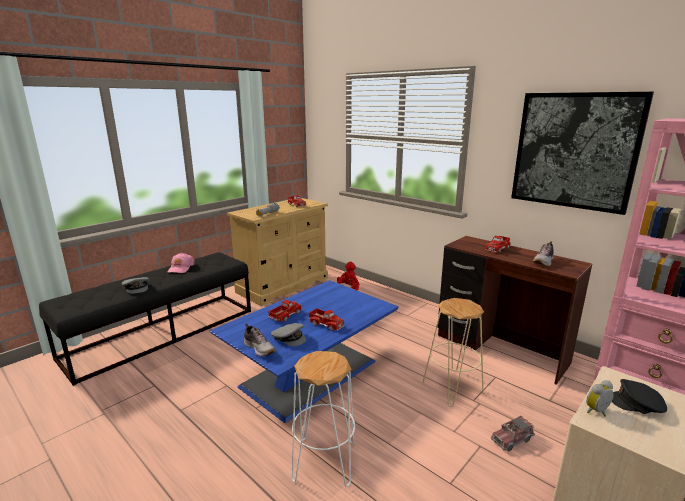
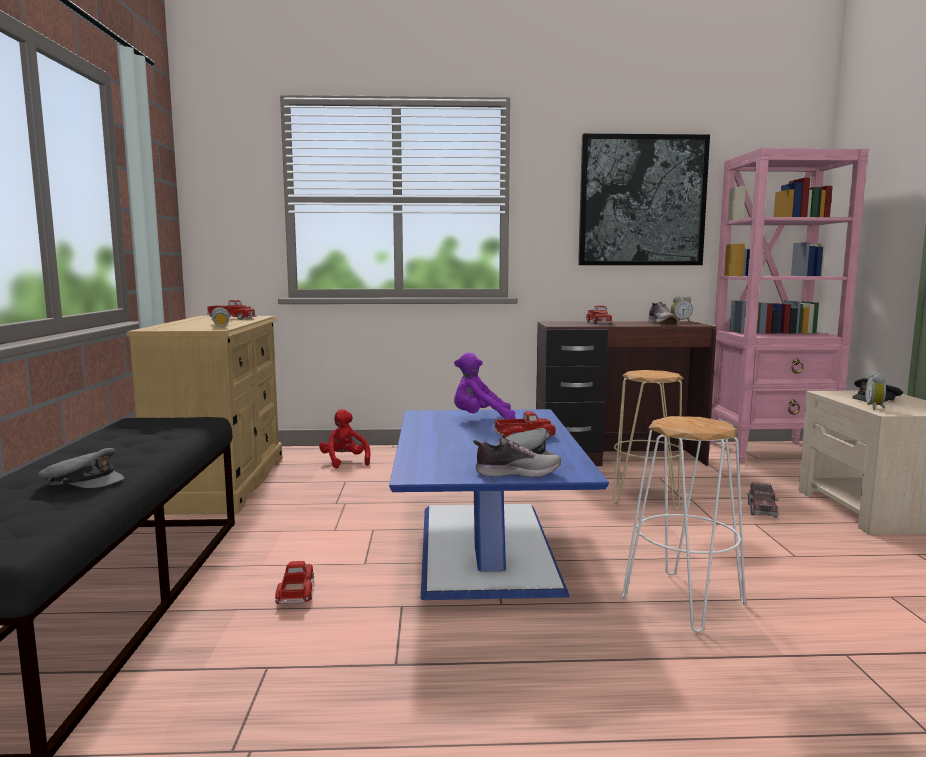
camera: 45 degrees left, 10 degrees down
pink cap [168,253,195,273] -> none
toy truck [268,300,302,321] -> toy truck moved to [275,561,314,604]
none -> purple plush toy [454,352,515,419]
none -> alarm clock [671,296,693,322]

